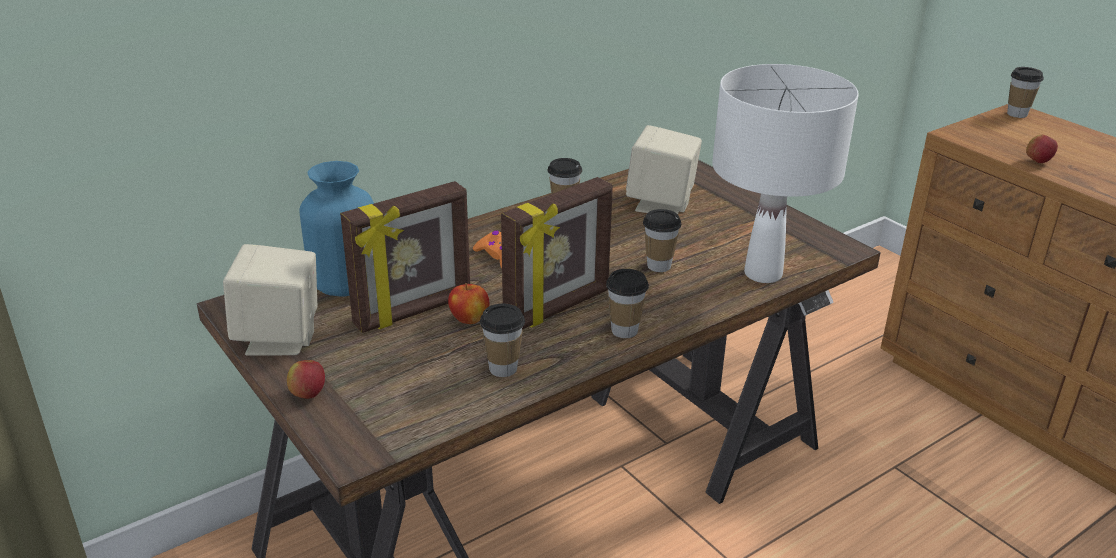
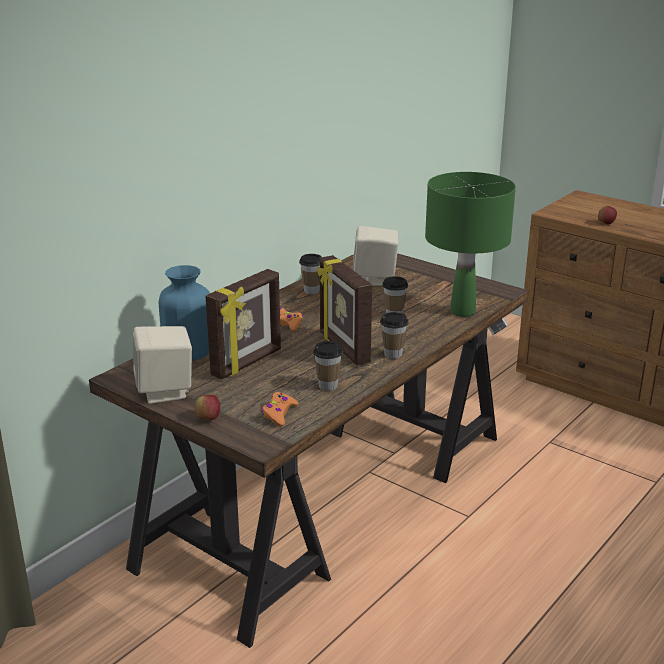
camera: 15 degrees left, 5 degrees down
apple [448,283,489,324] -> none
picture frame [501,177,613,330] -> picture frame turned 120 degrees clockwise [317,255,372,366]
white table lamp [712,64,858,283] -> green table lamp [425,172,516,317]
cup [1007,67,1044,118] -> none
none -> orange game controller [262,392,299,426]

